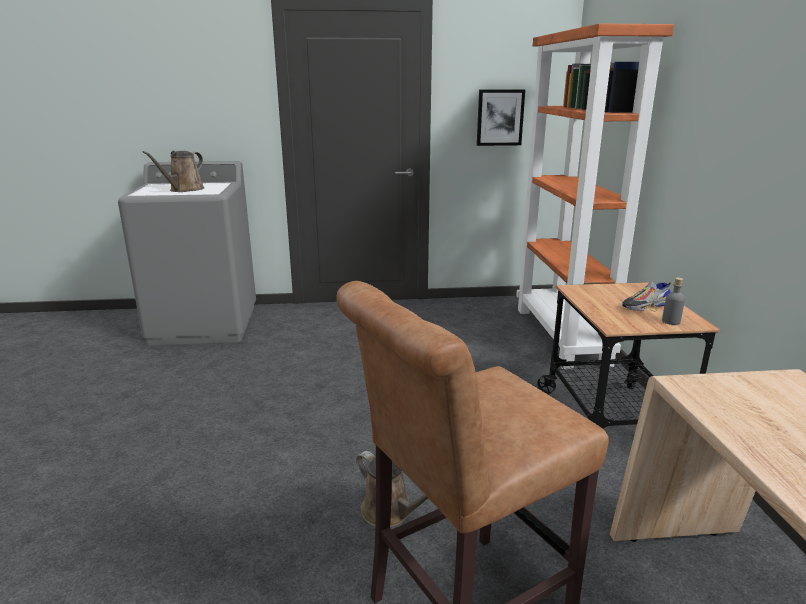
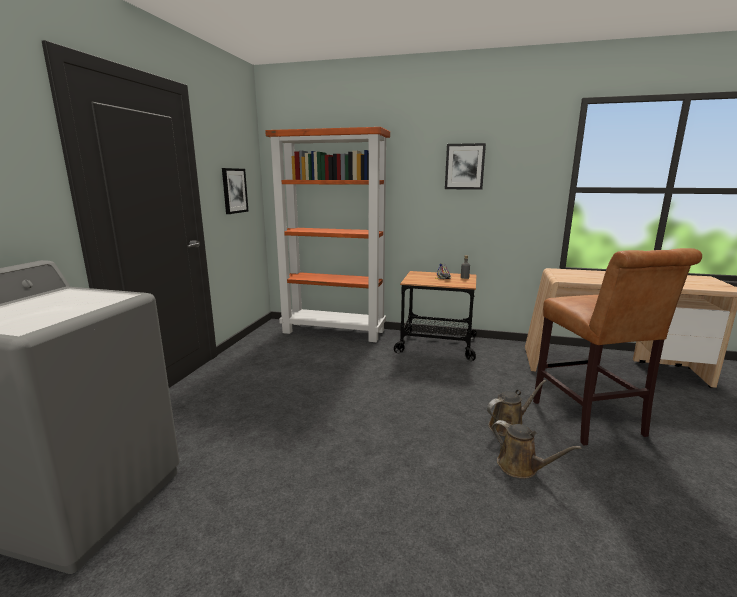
camera: 70 degrees left, 5 degrees down
brown watering can [143,151,205,192] -> brown watering can moved to [491,420,582,479]
none -> picture [445,143,486,190]

